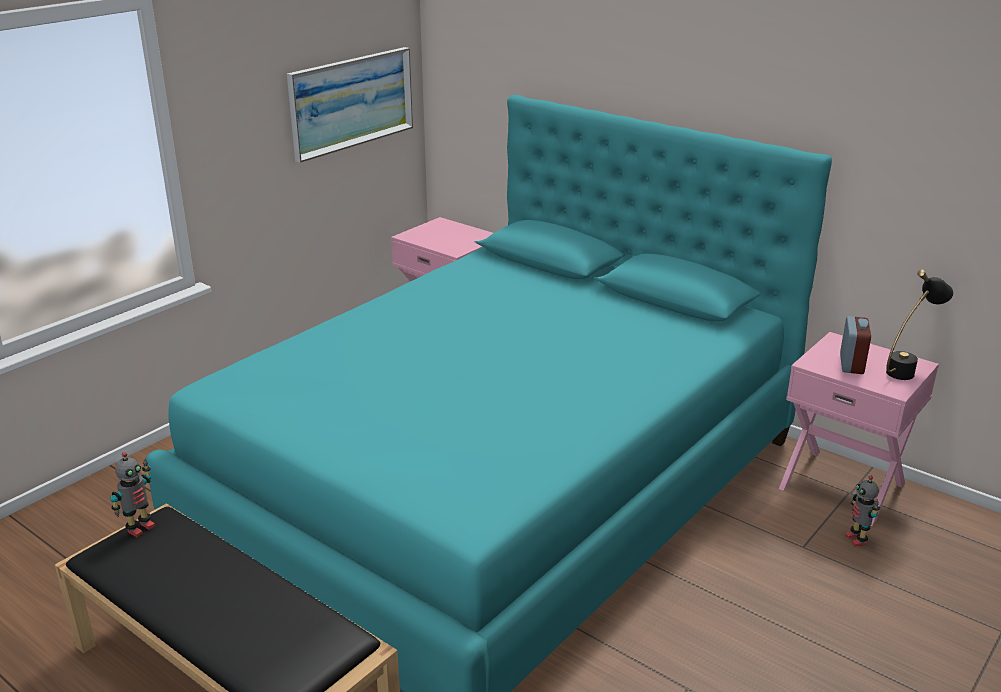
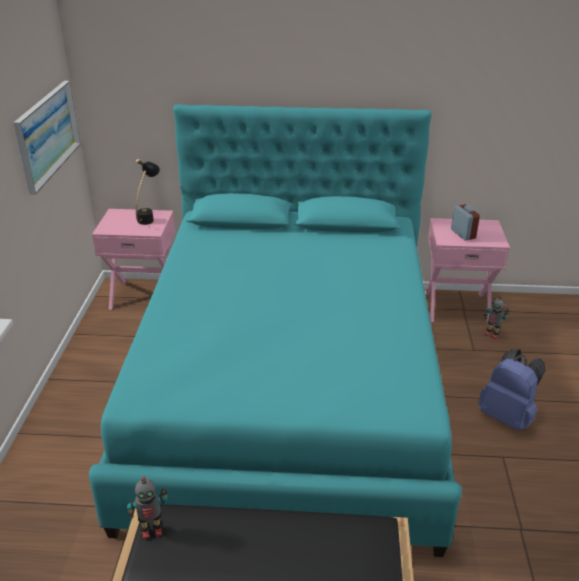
camera: 35 degrees left, 5 degrees up
toy robot [110,452,155,537] -> toy robot turned 75 degrees clockwise [127,477,167,539]
black table lamp [886,270,953,380] -> black table lamp moved to [136,159,160,225]
none -> blue backpack [478,349,546,431]

